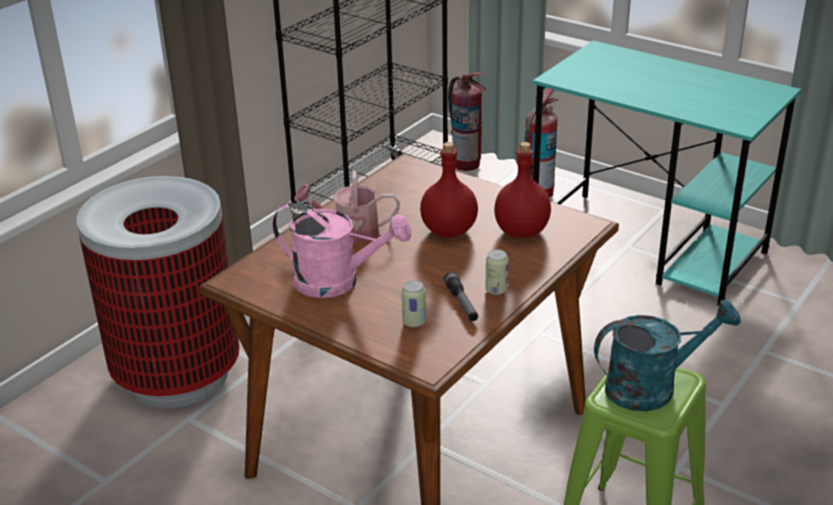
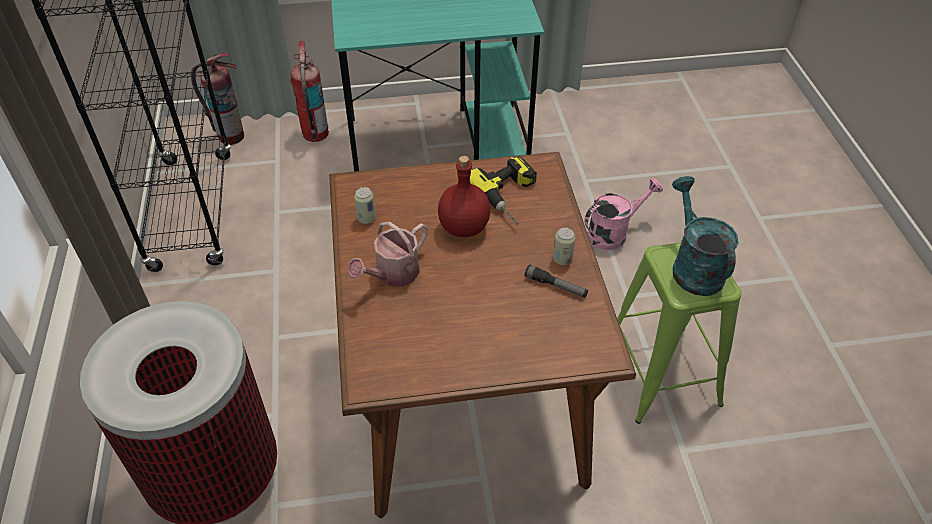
camera: 45 degrees left, 15 degrees up
pink watering can [272,203,411,298] -> pink watering can moved to [584,178,663,250]
can [402,281,426,327] -> can moved to [354,187,376,224]
red bottle [494,142,551,238] -> power drill [470,156,537,225]
turquoise watering can [594,299,741,411] -> turquoise watering can turned 45 degrees counterclockwise [672,176,739,296]

